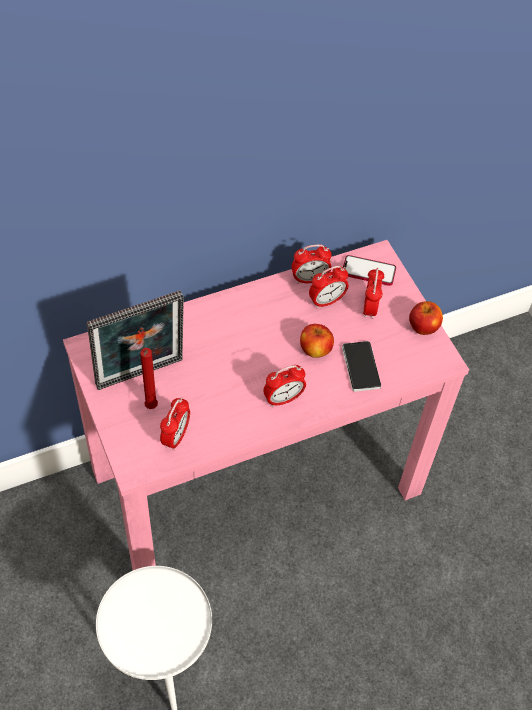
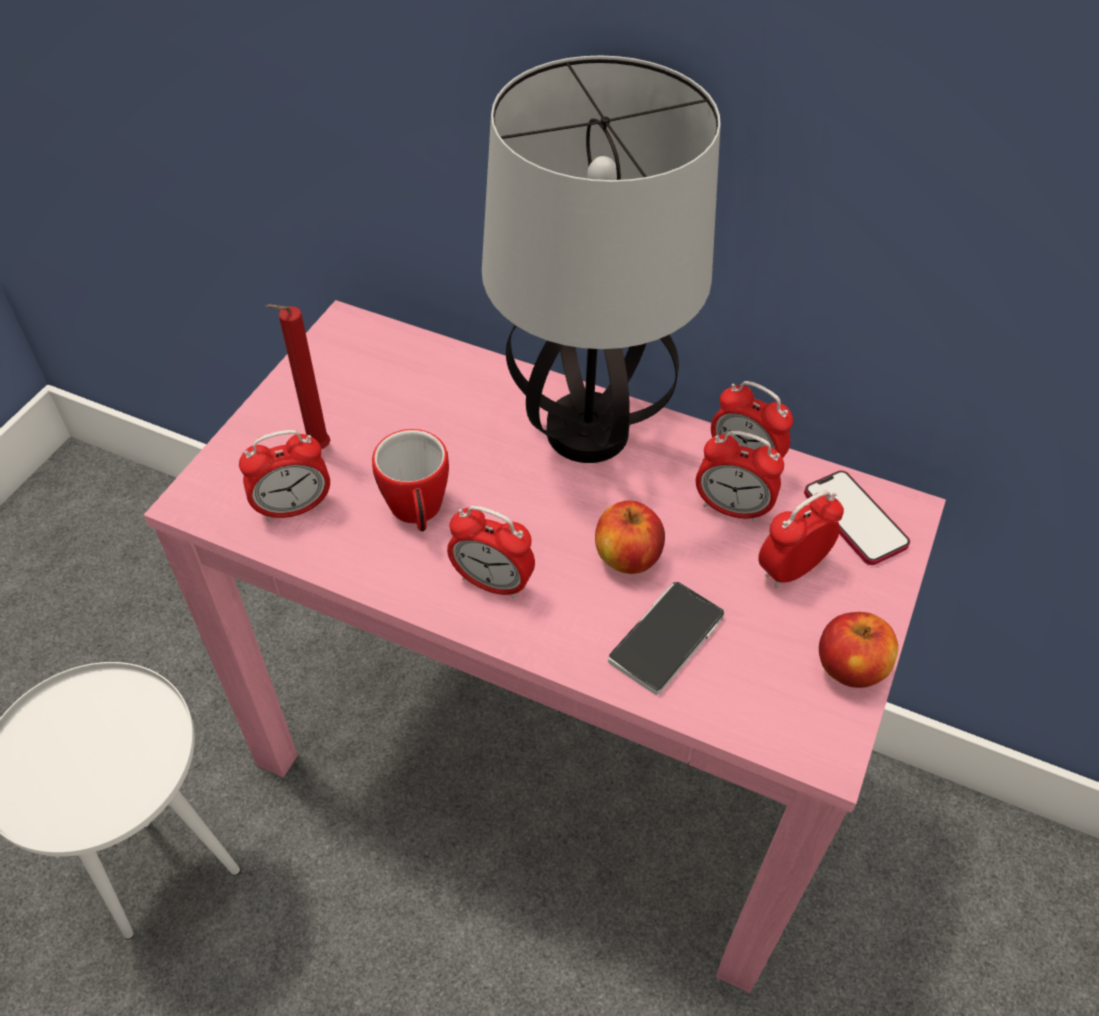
camera: 50 degrees right, 5 degrees down
picture frame [87,291,184,390] -> none
none -> mug [372,429,449,531]
none -> table lamp [482,55,721,463]

